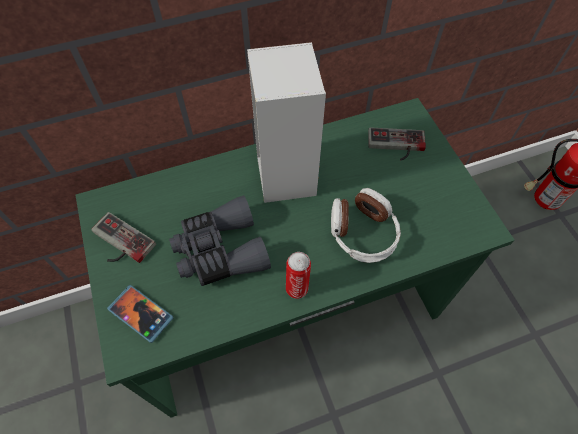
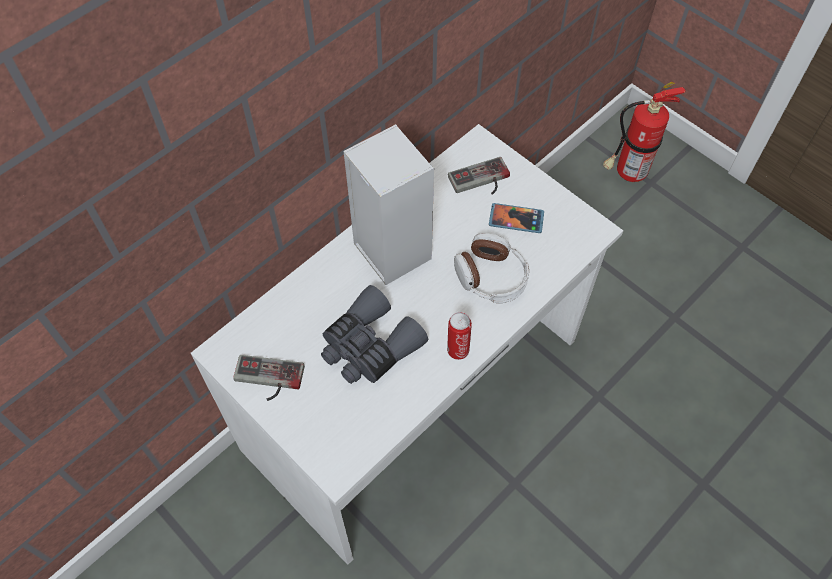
camera: 25 degrees left, 0 degrees up
green desk [75,98,515,417] -> white desk [191,124,623,565]
phone [107,285,173,343] -> phone moved to [489,203,544,233]

